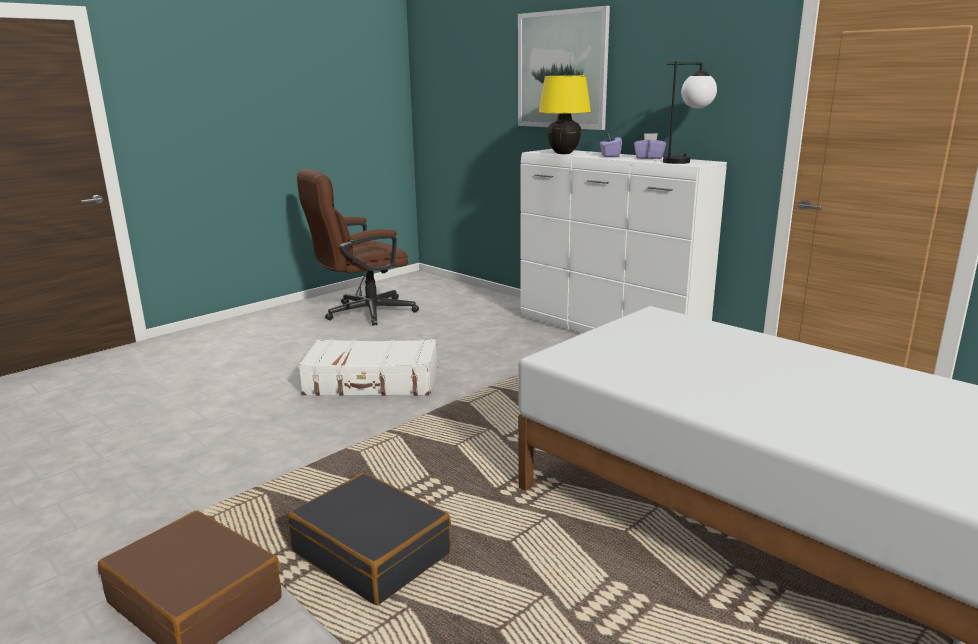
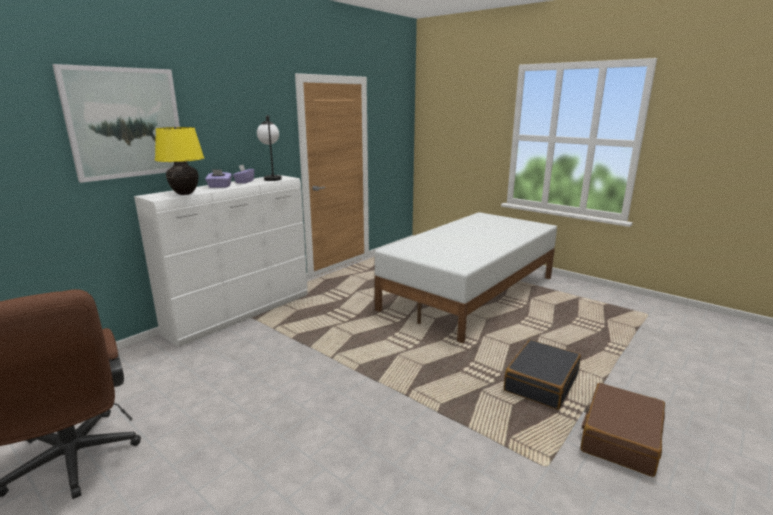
camera: 95 degrees left, 0 degrees up
white suitcase [298,339,437,396] -> none

